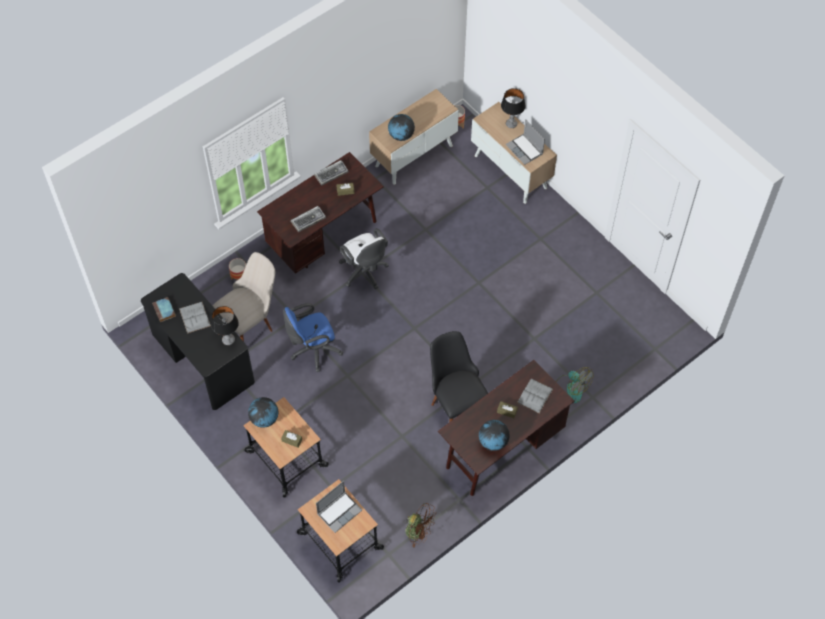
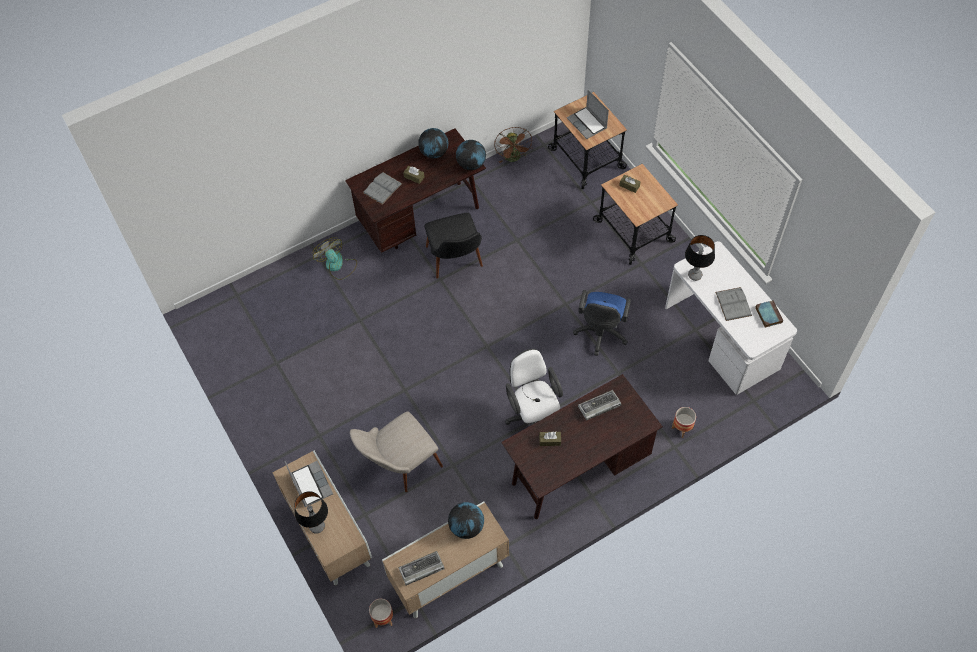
camera: 170 degrees left, 0 degrees up
black desk [141,273,255,410] -> white desk [665,241,797,395]
beige chair [213,252,275,342] -> beige chair moved to [350,411,443,492]
globe [248,397,278,428] -> globe moved to [456,140,486,170]
blue office chair [283,303,343,372] -> blue office chair turned 120 degrees clockwise [573,290,631,356]
keyboard [314,160,349,185] -> keyboard moved to [399,551,445,586]
laptop [316,481,362,533] -> laptop turned 90 degrees counterclockwise [567,90,609,139]
brown fan [405,503,436,547] -> brown fan turned 135 degrees counterclockwise [494,127,532,163]

